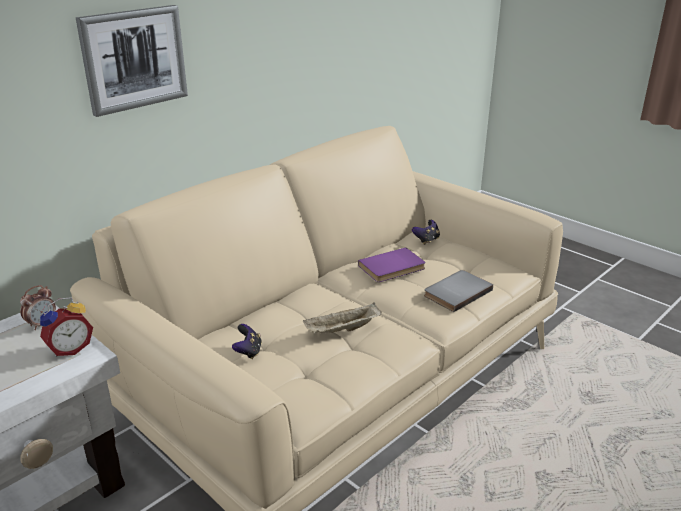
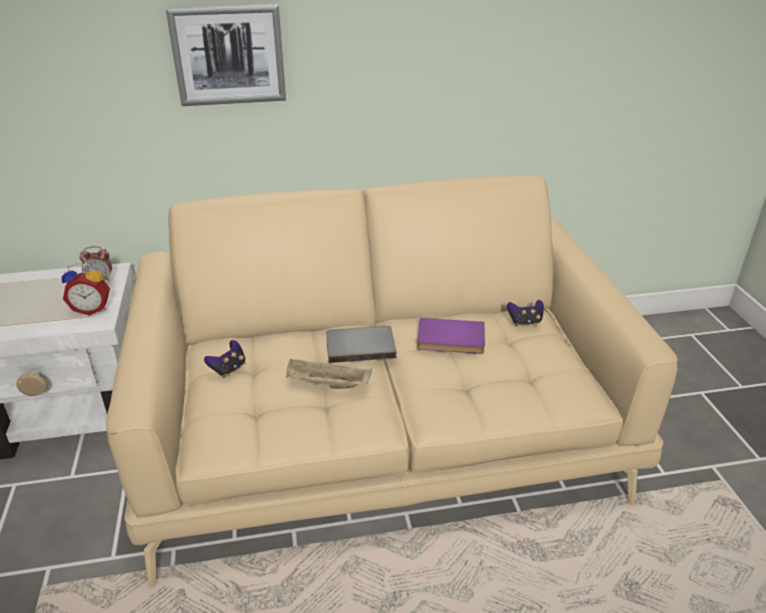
camera: 35 degrees right, 5 degrees up
grey book [424,270,493,312] -> grey book moved to [326,326,397,363]

